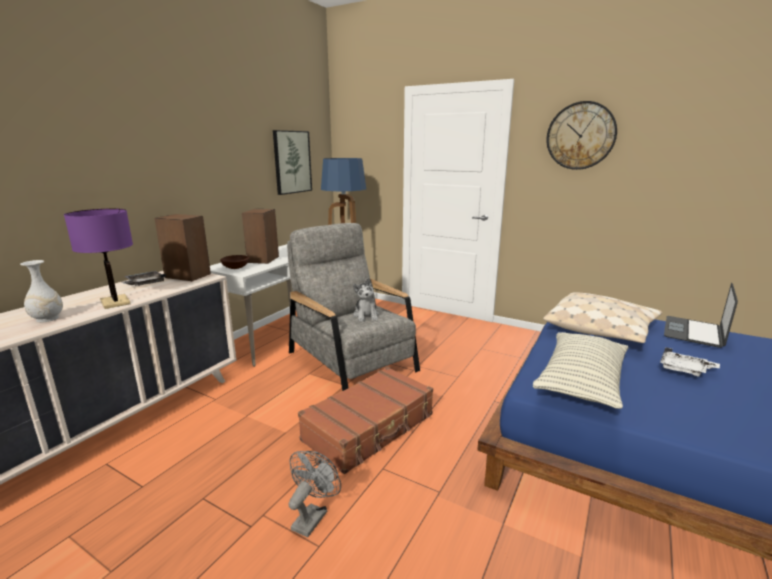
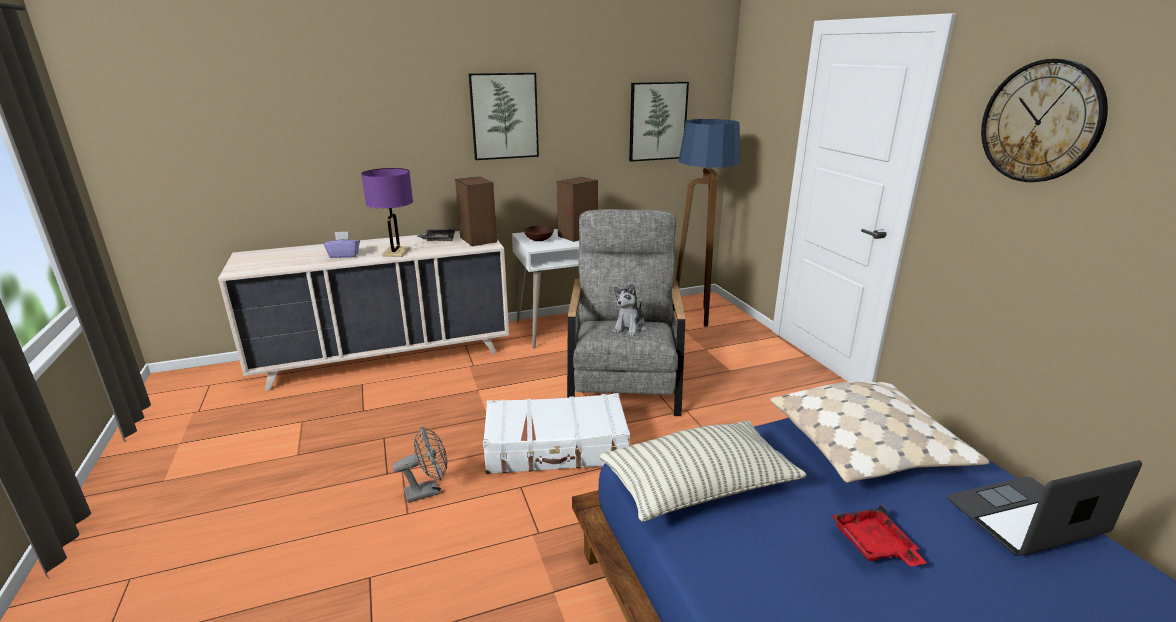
camera: 40 degrees right, 5 degrees up
white vase [20,260,63,323] -> purple tissue box [324,231,360,258]
brown suitcase [298,367,433,474] -> white suitcase [483,393,630,474]
white tray [660,347,720,377] -> red tray [831,504,927,566]
none -> picture [469,73,539,160]

